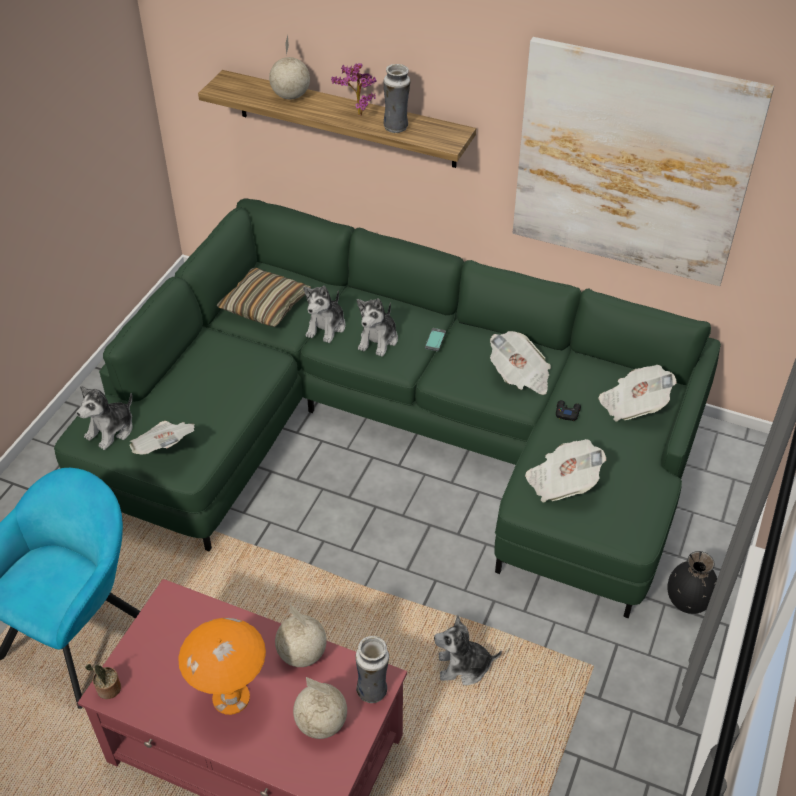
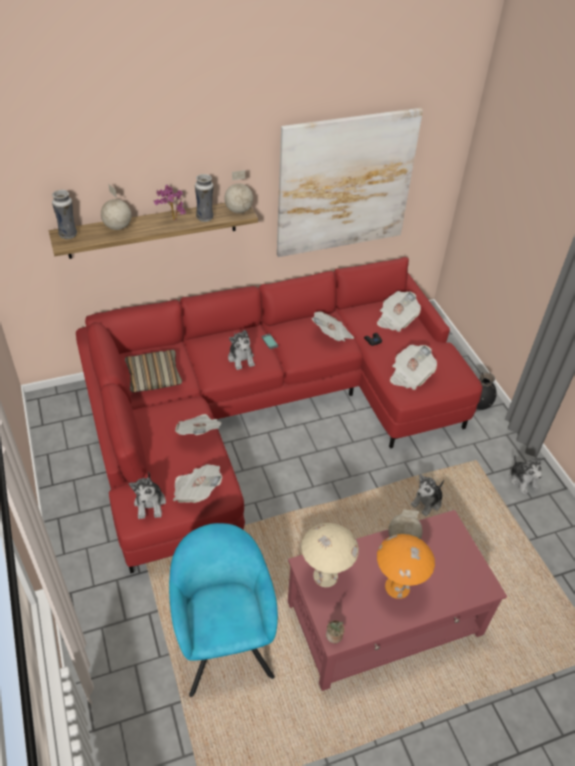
camera: 45 degrees left, 0 degrees up
green sofa [54,198,721,618] -> red sofa [76,257,482,573]
globe [293,677,347,739] -> globe moved to [224,170,253,213]
plush toy [303,286,346,343] -> plush toy moved to [509,454,542,494]
vase [356,636,389,703] -> vase moved to [52,190,77,239]
none -> newspaper [175,414,222,435]
none -> beige table lamp [301,523,359,587]

